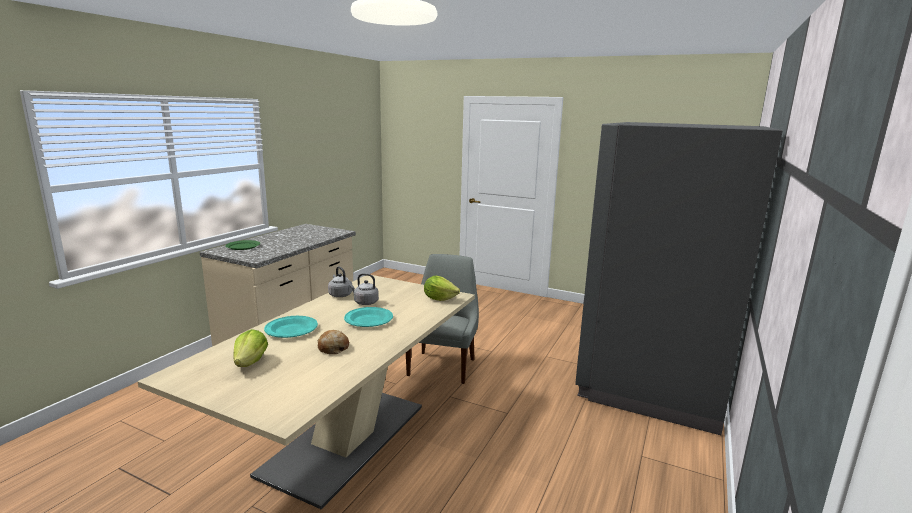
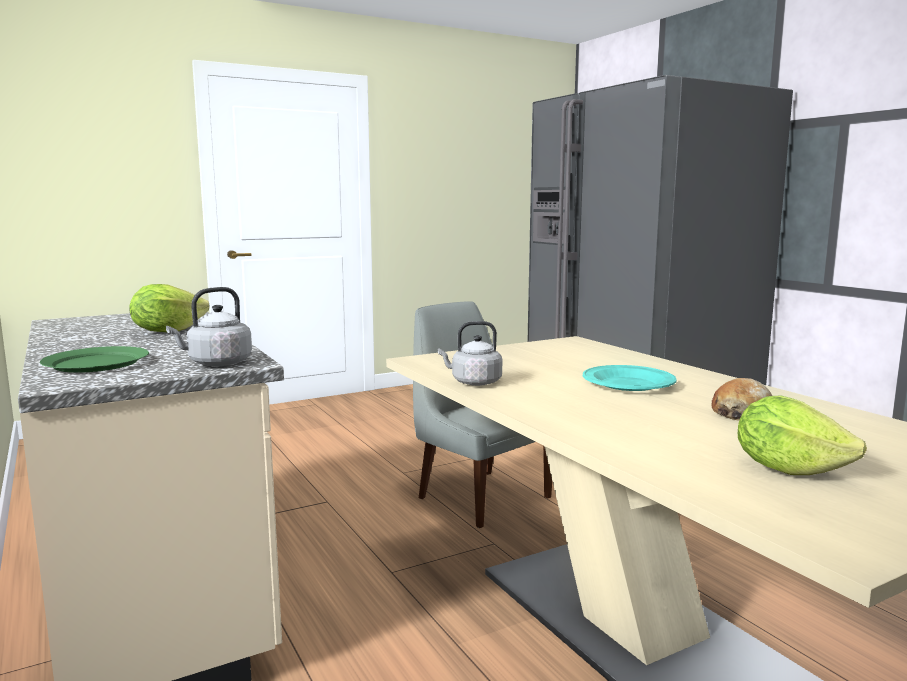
camera: 55 degrees left, 5 degrees down
turquoise plate [264,316,318,338] -> none
grey kettle [349,273,379,305] -> grey kettle moved to [166,287,252,366]
lettuce [424,276,460,301] -> lettuce moved to [129,284,210,332]

